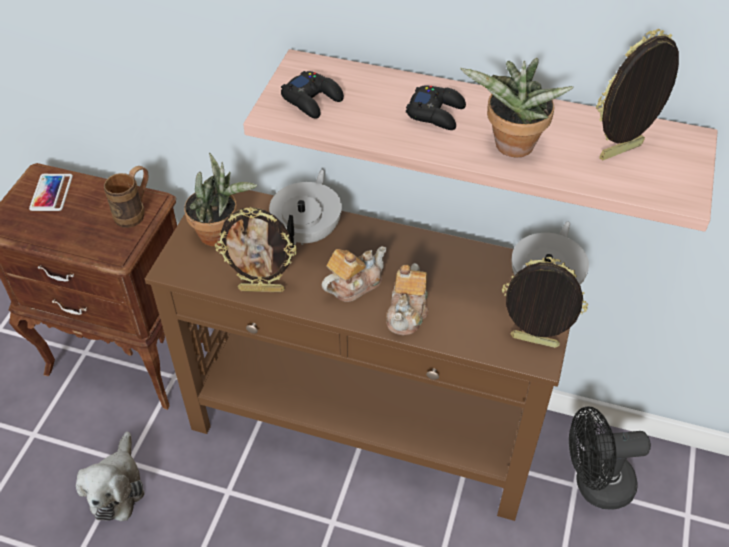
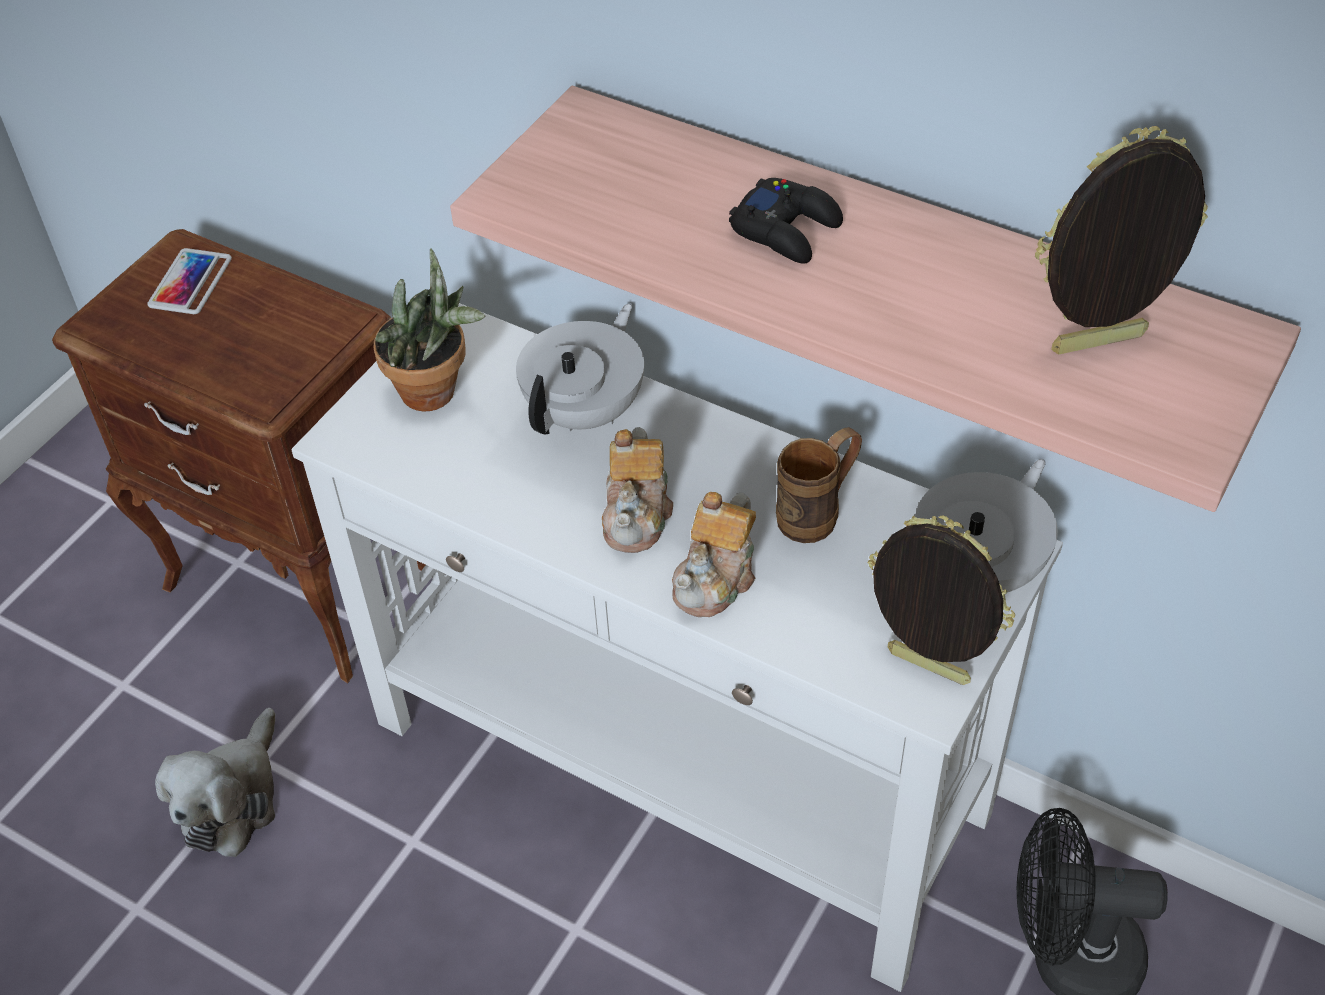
camera: 15 degrees right, 0 degrees up
brown mug [104,166,149,228] -> brown mug moved to [776,427,862,543]
brown console table [145,180,570,521] -> white console table [291,303,1063,992]
picture frame [215,207,297,293] -> none
black game controller [281,71,344,119] -> none
teapot [322,246,387,302] -> teapot turned 120 degrees clockwise [602,427,673,553]
potted plant [460,58,574,157] -> none

